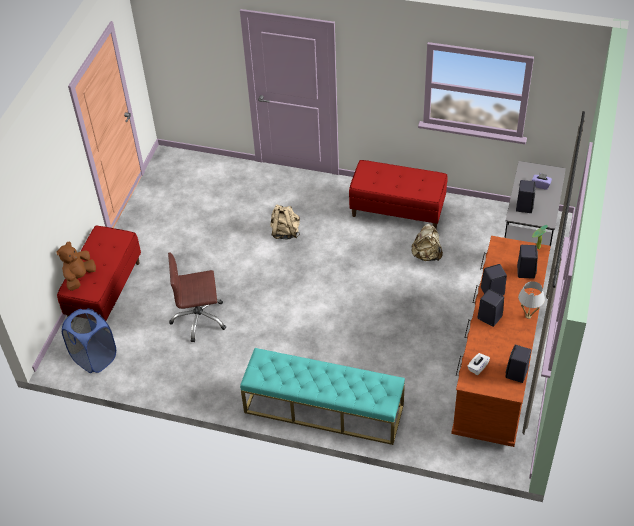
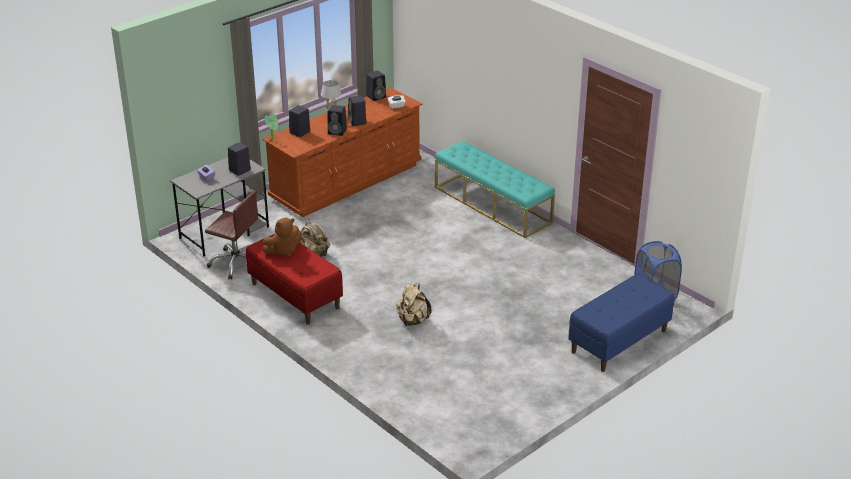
camera: 150 degrees left, 15 degrees down
brown plush toy [56,242,96,291] -> brown plush toy moved to [262,218,301,257]
red bench [57,225,141,321] -> blue bench [568,274,674,372]
brown office chair [168,252,226,342] -> brown office chair moved to [205,191,258,280]

